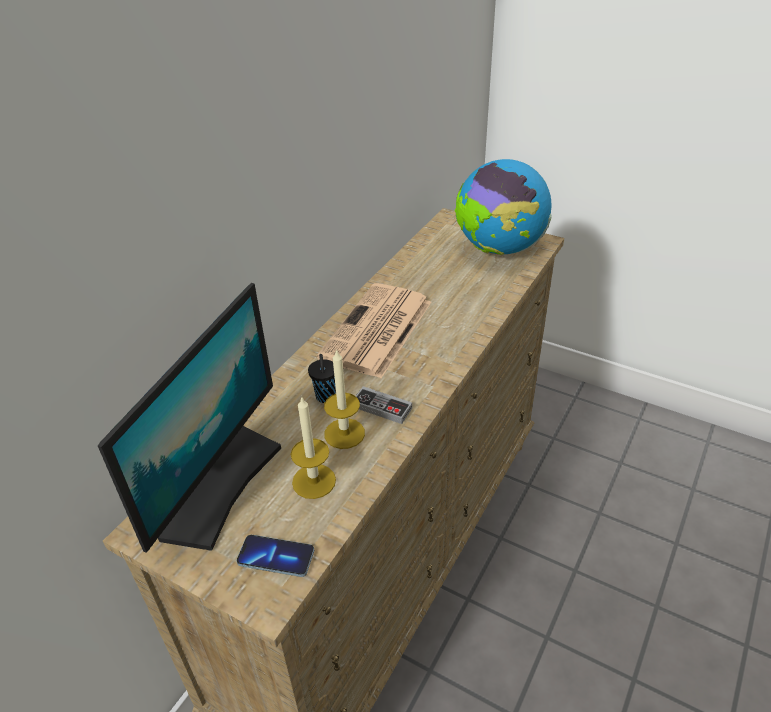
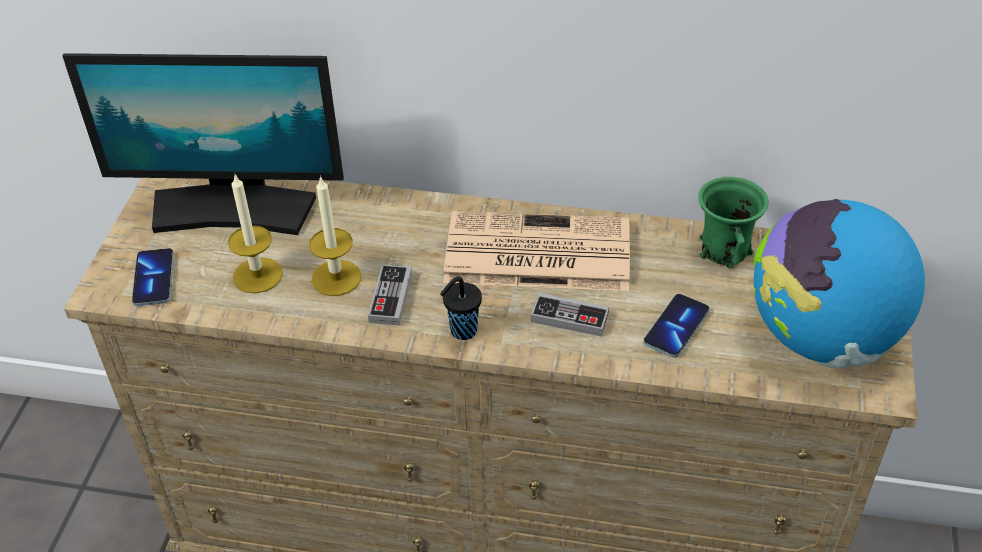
camera: 70 degrees right, 5 degrees up
black cup [308,354,336,403] -> black cup moved to [440,277,482,340]
none -> game controller [531,293,609,337]
none -> phone [644,294,709,358]
none -> green mug [698,177,769,268]

